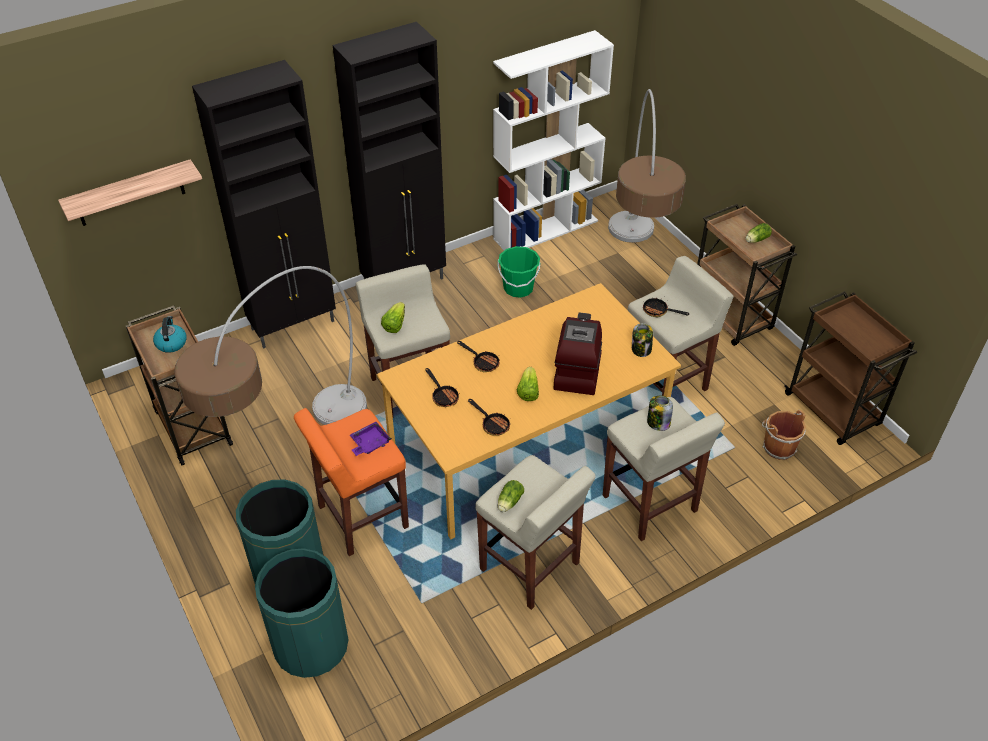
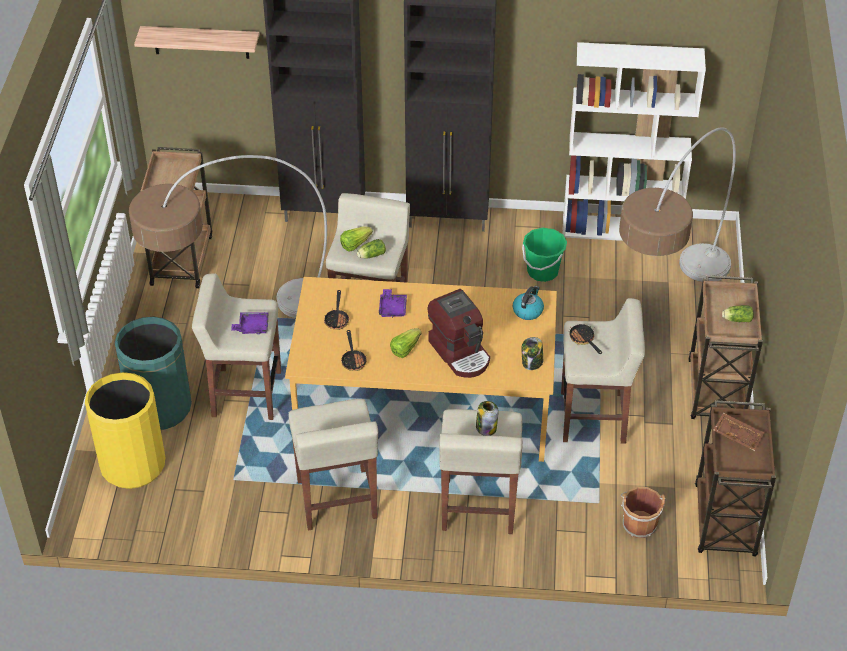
camera: 35 degrees right, 0 degrees up
kettle [153,316,187,353] -> kettle moved to [513,286,544,320]
green trash can [255,548,349,678] -> yellow trash can [85,372,165,489]
orange stool [294,408,409,556] -> beige stool [192,273,281,420]
frying pan [457,341,500,372] -> purple tray [379,289,407,318]
lettuce [498,480,524,512] -> lettuce moved to [357,239,386,258]
coffee machine [553,313,602,395] -> coffee machine turned 105 degrees clockwise [428,289,490,378]
none -> brown tray [713,412,764,451]

